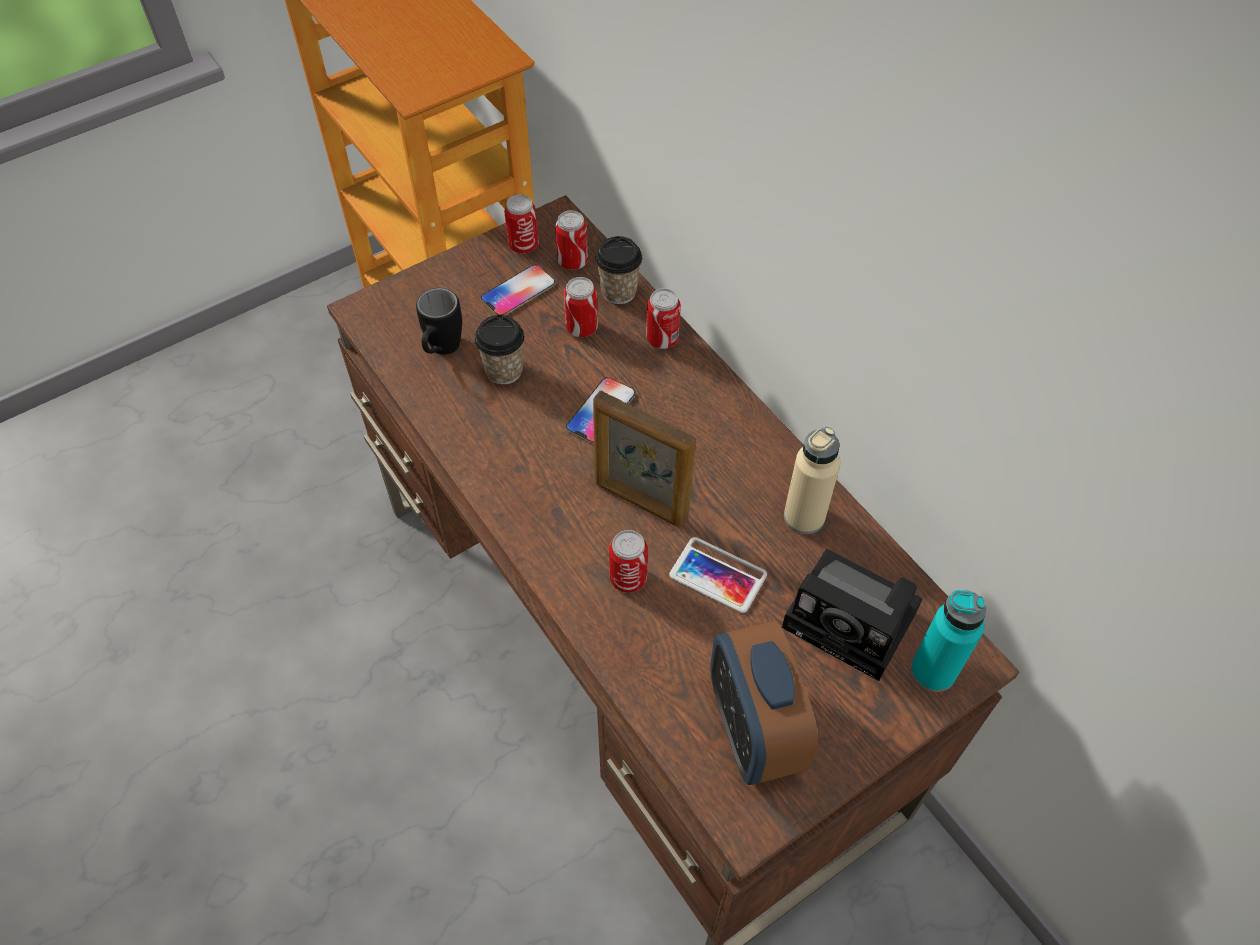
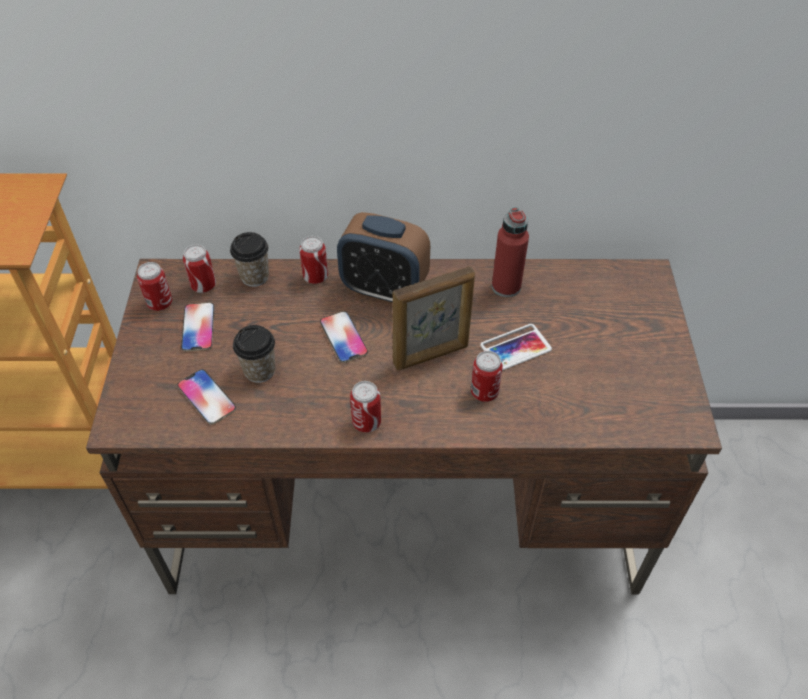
camera: 55 degrees left, 5 degrees down
black mug [416,288,462,355] -> phone [177,369,236,425]
can [564,277,598,337] -> can moved to [350,381,381,433]
alarm clock [710,621,818,785] -> alarm clock moved to [337,212,430,304]
camera [782,549,923,681] -> none
beige bottle [784,427,841,534] -> red bottle [492,207,529,297]
turquoise bottle [911,590,986,692] -> none

